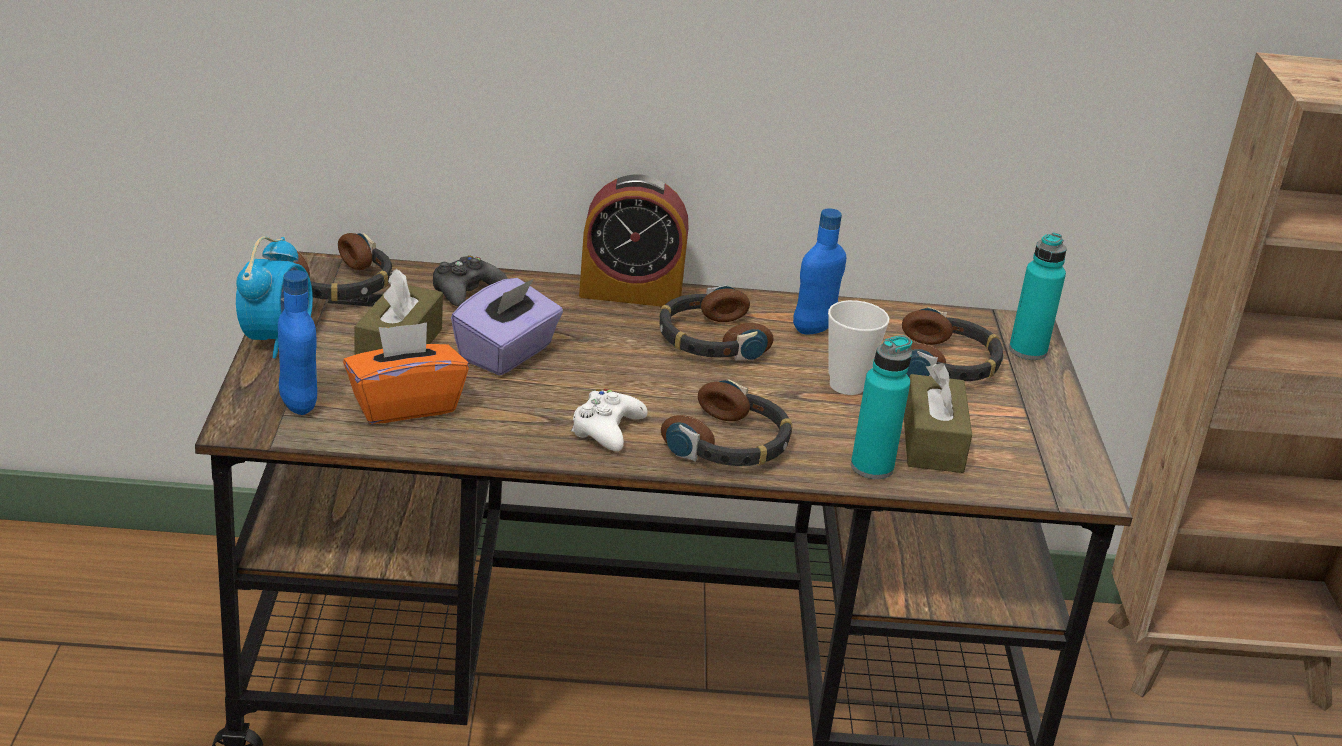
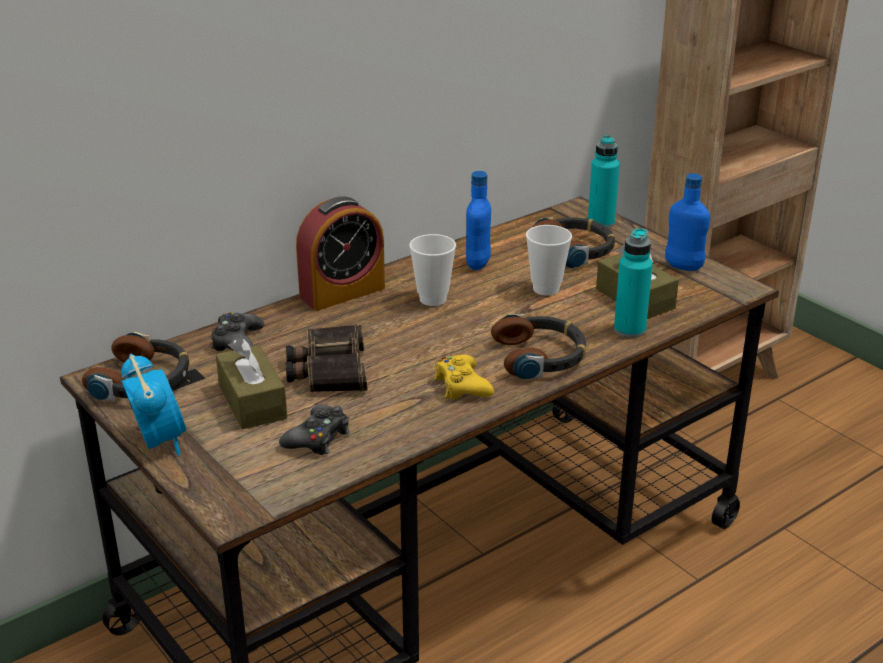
camera: 35 degrees left, 0 degrees up
blue bottle [278,270,317,415] -> blue bottle moved to [665,173,710,271]
orange tissue box [343,322,469,424] -> black game controller [279,405,350,455]
purple tissue box [451,278,563,375] -> binoculars [286,324,368,392]
white game controller [571,389,648,451] -> yellow game controller [434,355,494,399]
headphones [659,285,774,361] -> cup [409,234,456,306]

